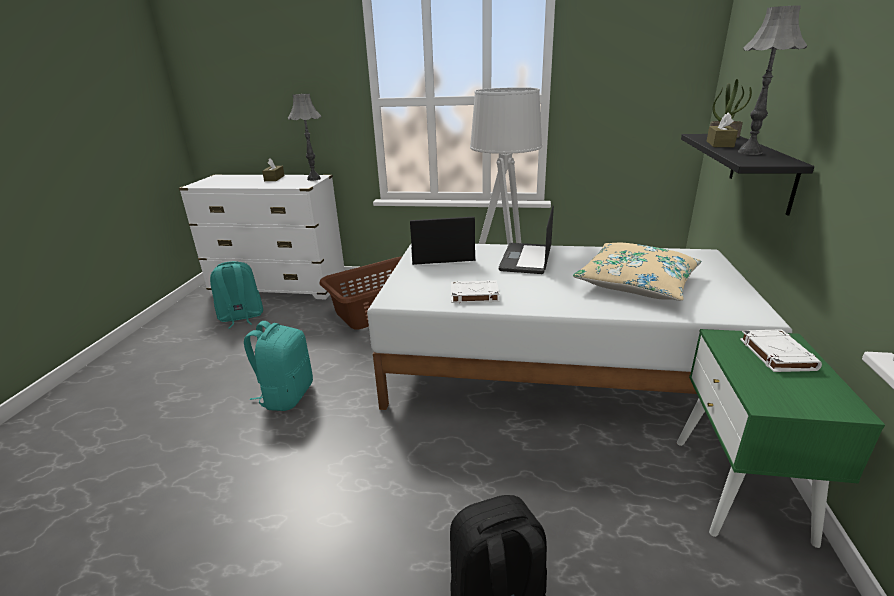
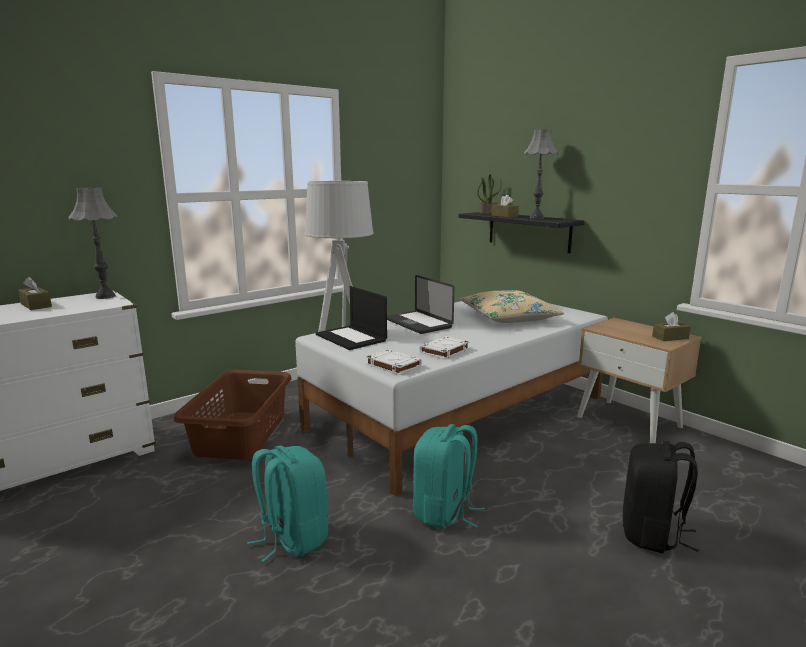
camera: 50 degrees left, 10 degrees down
turquoise backpack [210,261,263,329] -> turquoise backpack moved to [413,424,485,529]
laptop [410,217,475,265] -> laptop turned 75 degrees counterclockwise [316,286,387,350]
green nightstand [677,329,885,548] -> beige nightstand [577,318,702,443]
white book [740,329,822,372] -> white book moved to [366,349,422,375]
none -> brown tissue box [652,312,691,341]

